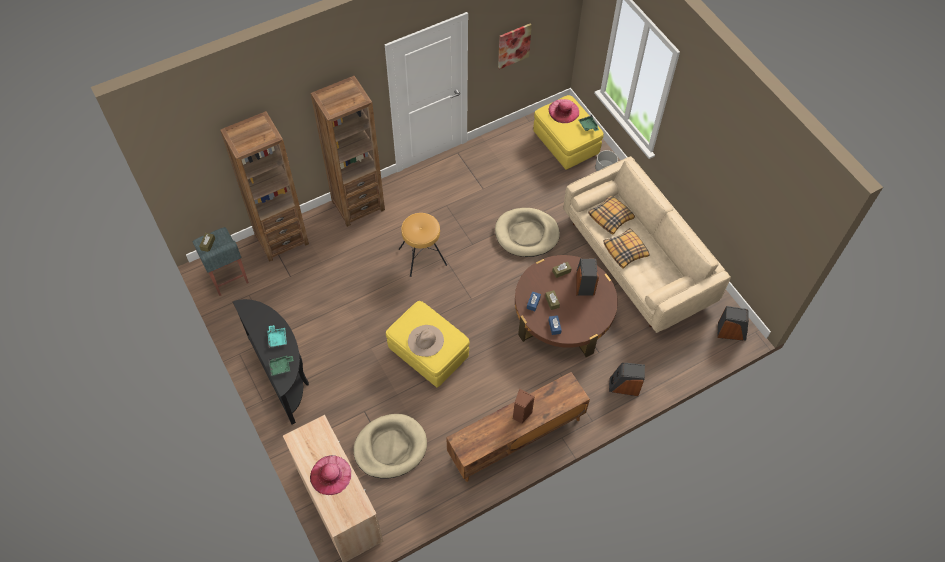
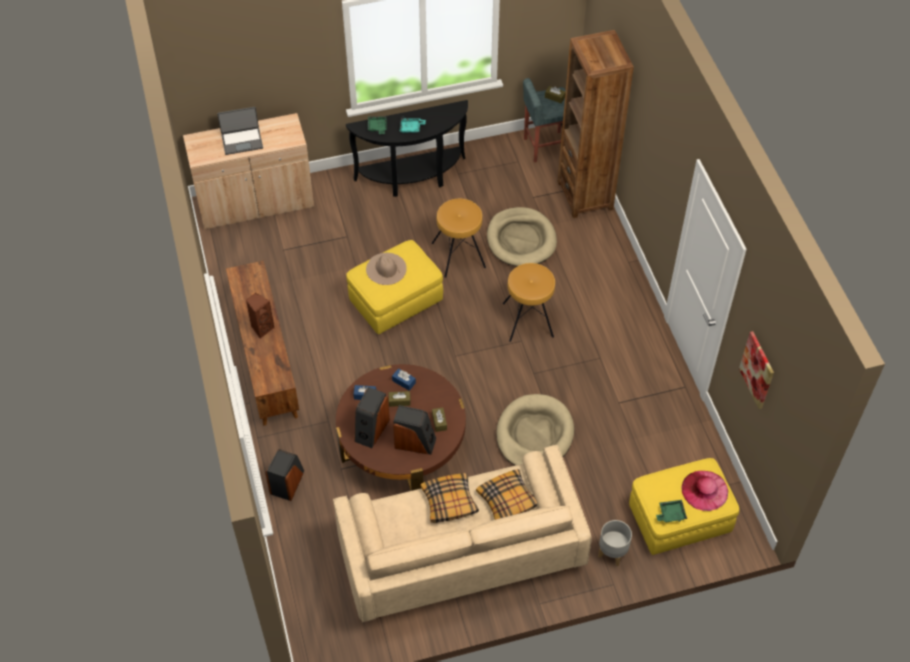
camera: 105 degrees right, 5 degrees down
pink hat [310,455,351,495] -> laptop [217,107,263,155]
brown bookcase [311,76,385,227] -> none
beige dog bed [354,414,427,479] -> beige dog bed moved to [487,207,557,266]
speaker [717,306,749,341] -> speaker moved to [354,387,390,448]
none -> brown stool [432,199,486,278]

